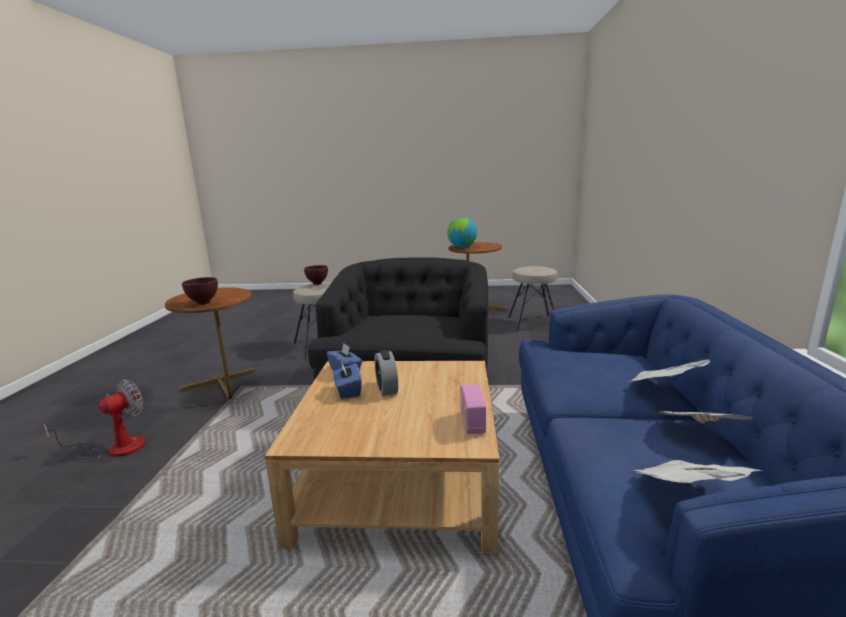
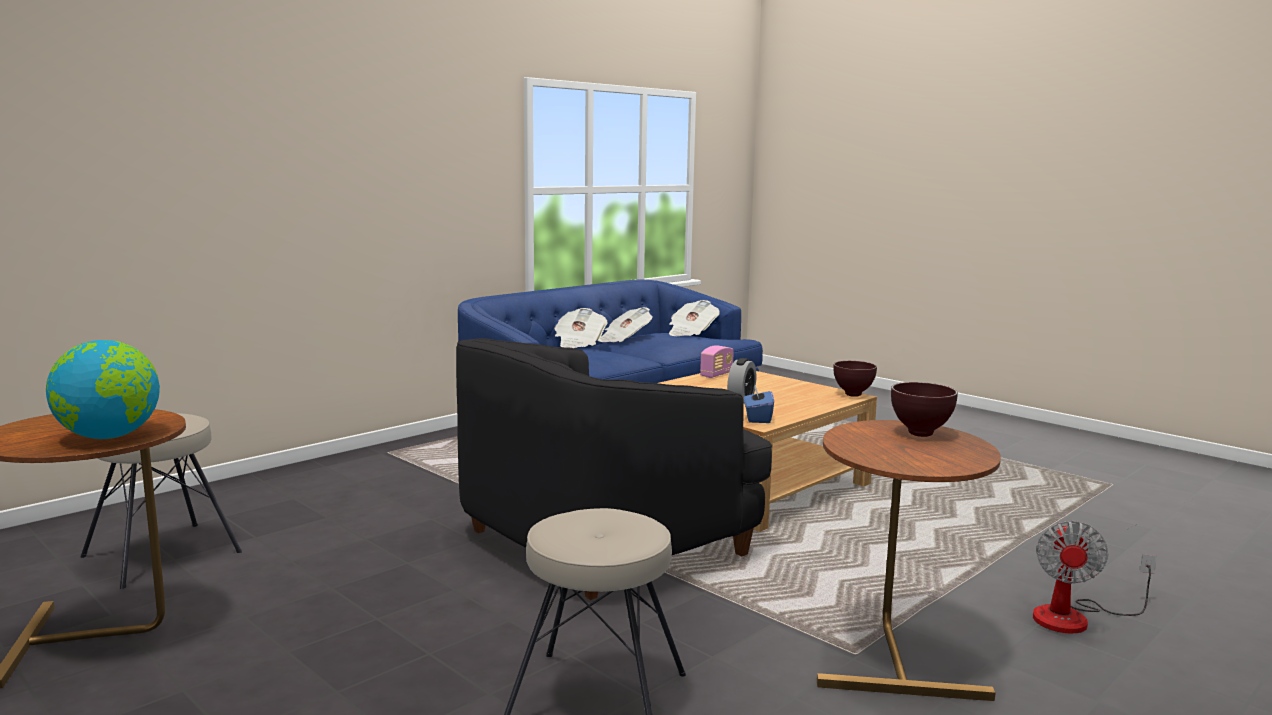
camera: 140 degrees left, 5 degrees down
fan [43,380,145,459] -> fan turned 60 degrees counterclockwise [1033,521,1157,634]
brown bowl [304,265,328,285] -> brown bowl moved to [833,361,877,397]
blue tissue box [333,360,361,399] -> none

